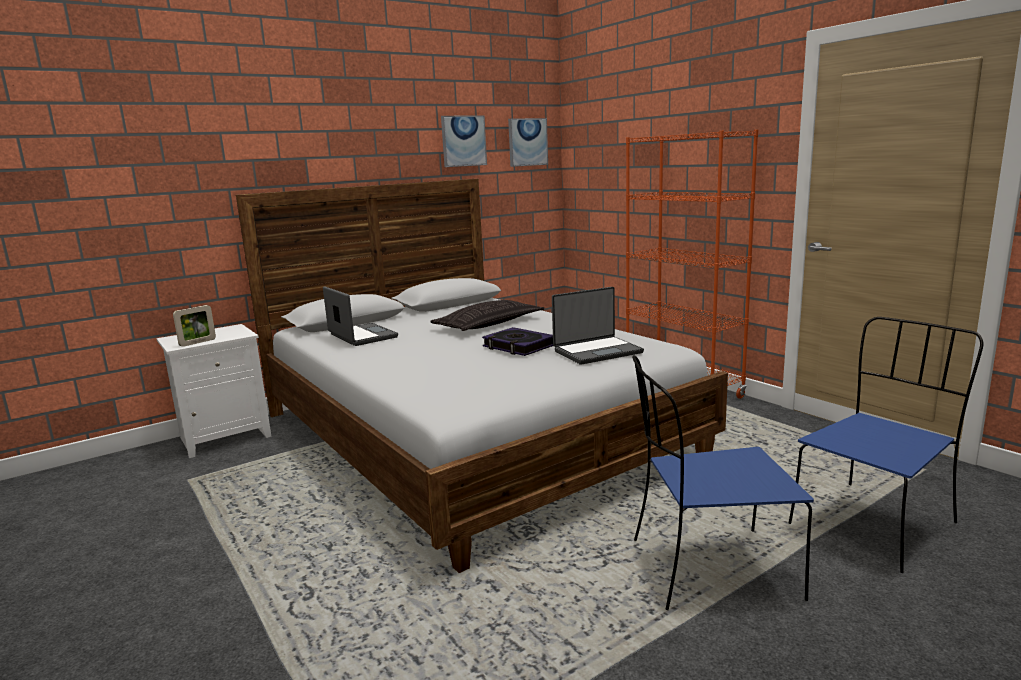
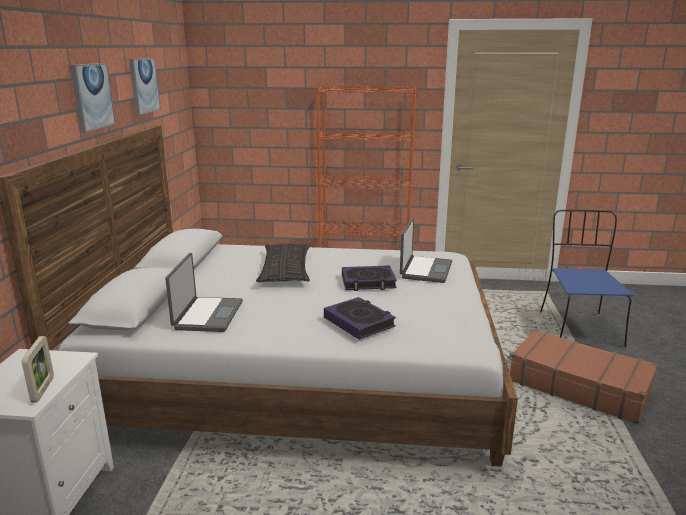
camera: 50 degrees left, 5 degrees up
laptop [323,287,398,346] -> laptop turned 90 degrees clockwise [165,253,243,332]
picture [508,118,548,167] -> picture moved to [70,63,115,133]
blue chair [632,355,814,610] -> brown suitcase [510,329,658,424]
none -> book [324,297,396,340]

